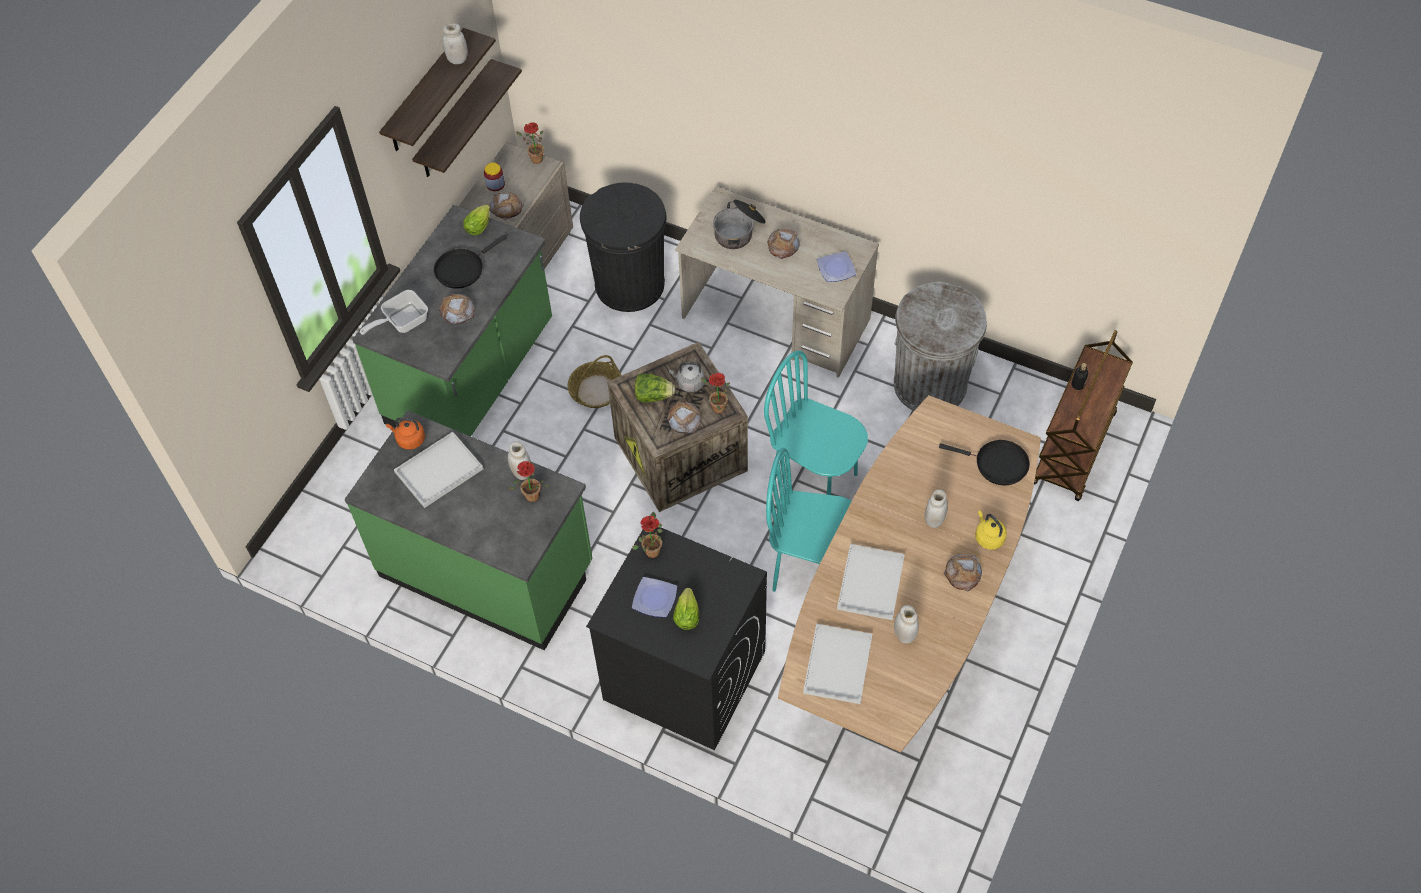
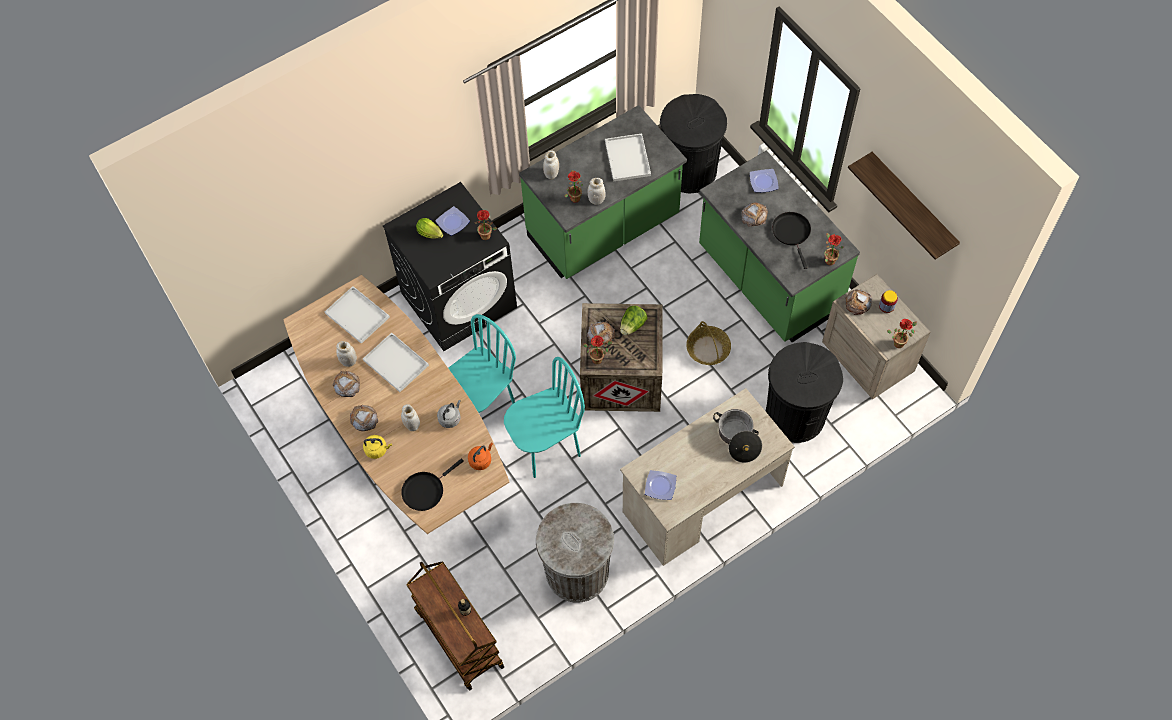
camera: 120 degrees right, 5 degrees up
frying pan [360,290,428,335] -> plate [750,169,779,192]
orange kettle [386,418,425,450] -> orange kettle moved to [468,443,493,470]
shelf [412,59,522,177] -> none
white jar [442,23,468,64] -> white jar moved to [543,150,559,179]
lettuce [463,204,490,235] -> potted plant [824,233,844,265]
grey kettle [669,362,705,392] -> grey kettle moved to [437,400,461,428]
bread [767,229,800,259] -> bread moved to [333,371,360,397]
none -> black trash can [660,94,727,193]

